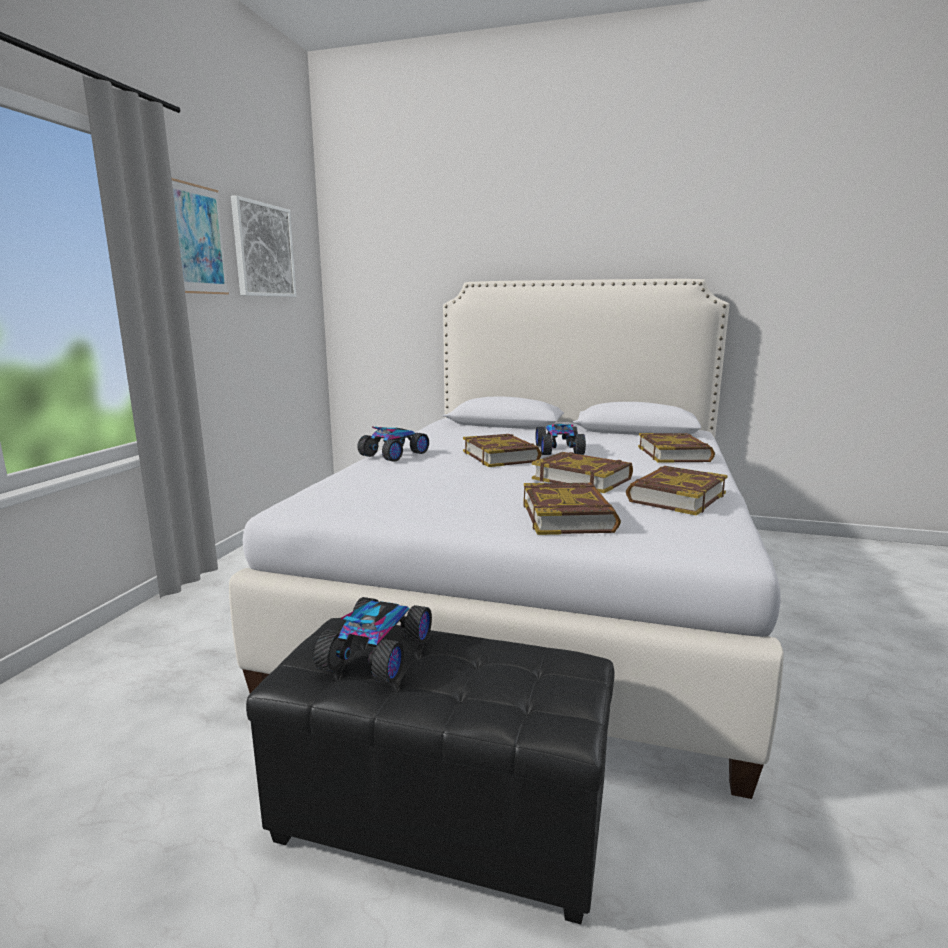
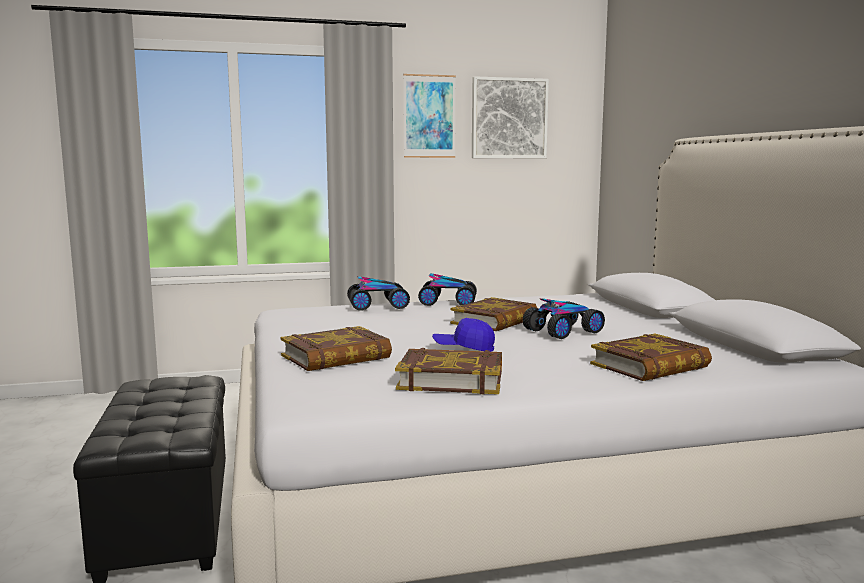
camera: 60 degrees right, 5 degrees down
toy car [314,597,432,684] -> toy car moved to [347,276,410,311]
book [532,452,633,493] -> blue cap [432,318,495,352]

